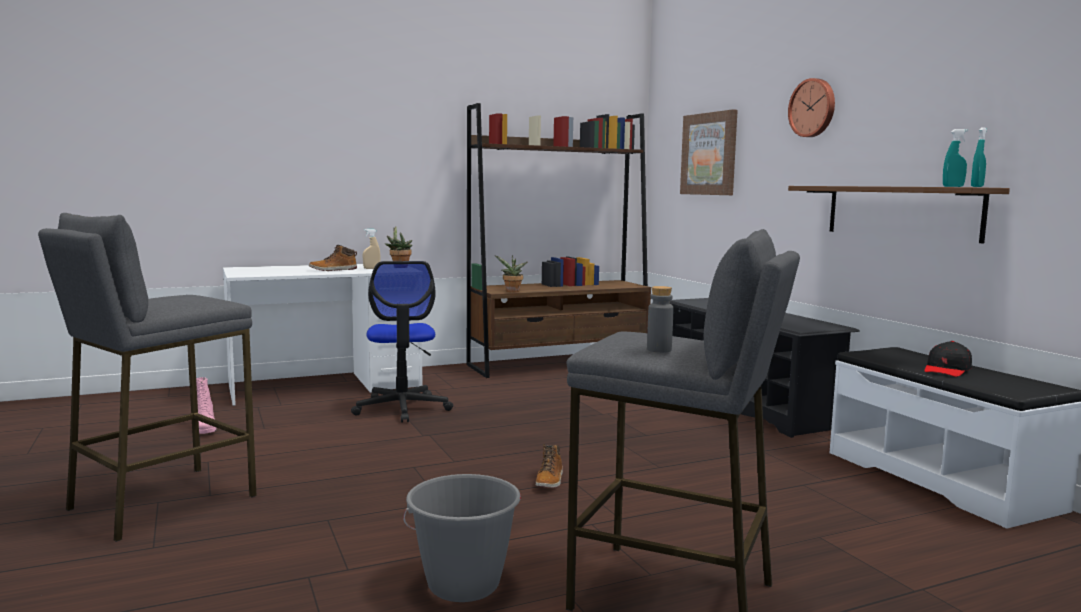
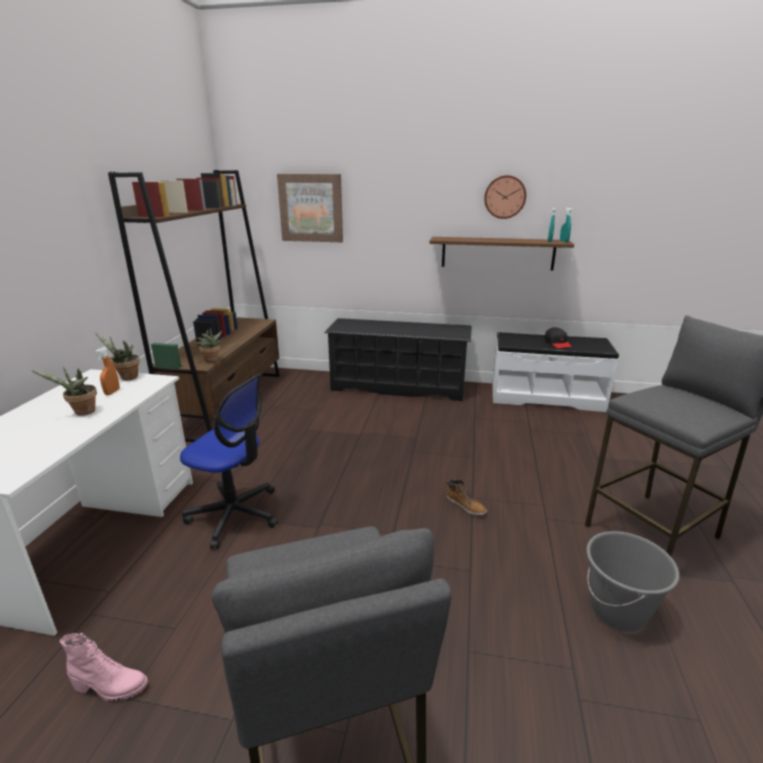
camera: 55 degrees left, 15 degrees up
boot [309,245,357,271] -> potted plant [31,367,97,416]
beige spray bottle [363,229,381,269] -> orange spray bottle [95,347,120,395]
grey bottle [647,286,674,353] -> none
wall clock [788,78,835,137] -> wall clock moved to [484,175,526,219]

